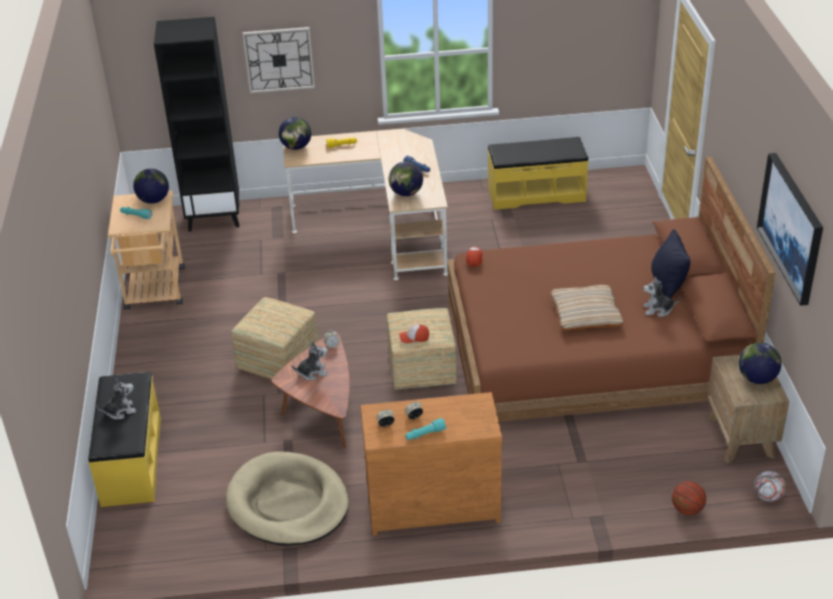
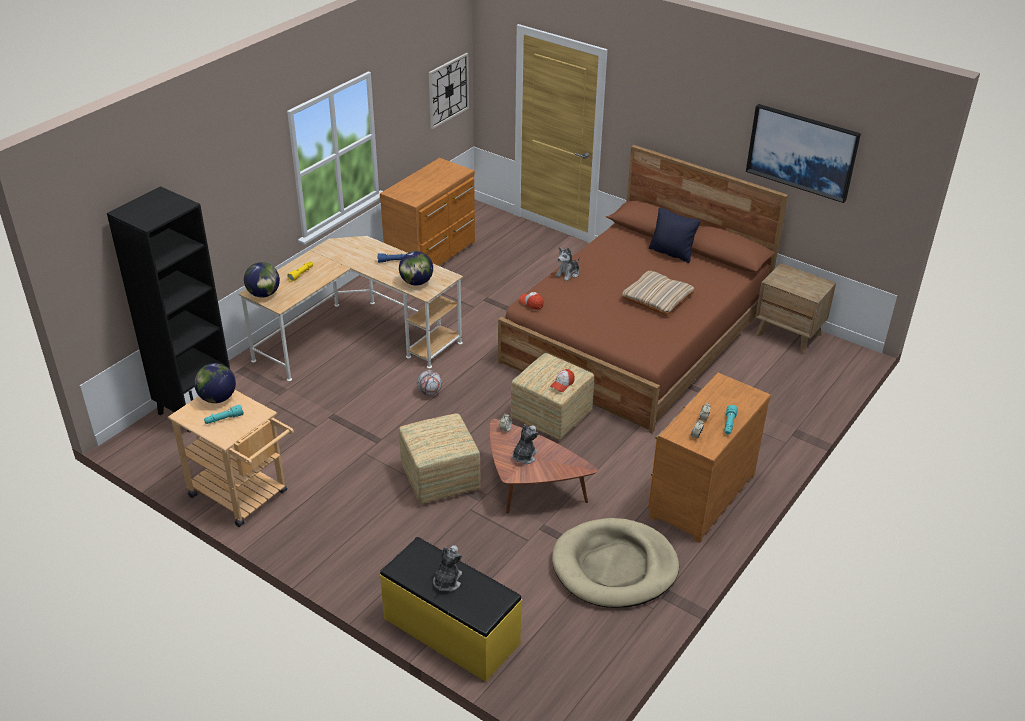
camera: 50 degrees left, 0 degrees up
wall clock [242,27,315,93] -> wall clock moved to [429,53,469,129]
yellow bench [487,137,589,210] -> brown dresser [380,158,475,266]
plush toy [643,276,680,317] -> plush toy moved to [555,247,580,281]
basketball [672,481,706,515] -> none
globe [739,343,782,384] -> none
football [754,471,786,502] -> football moved to [417,370,442,396]

